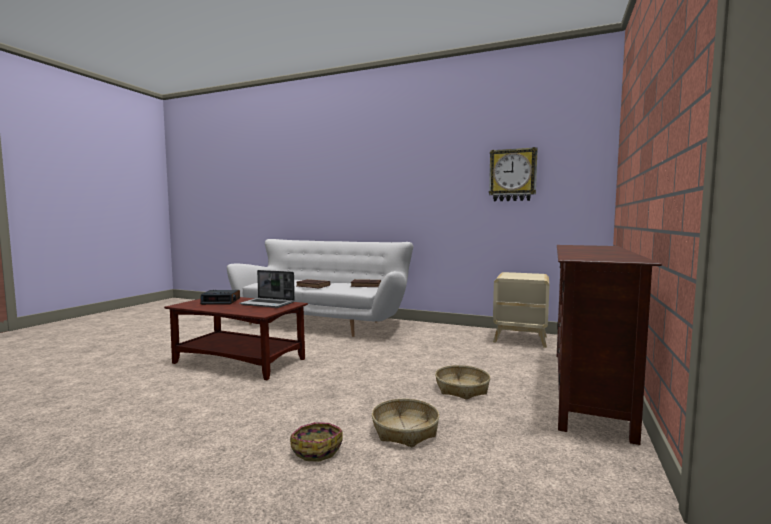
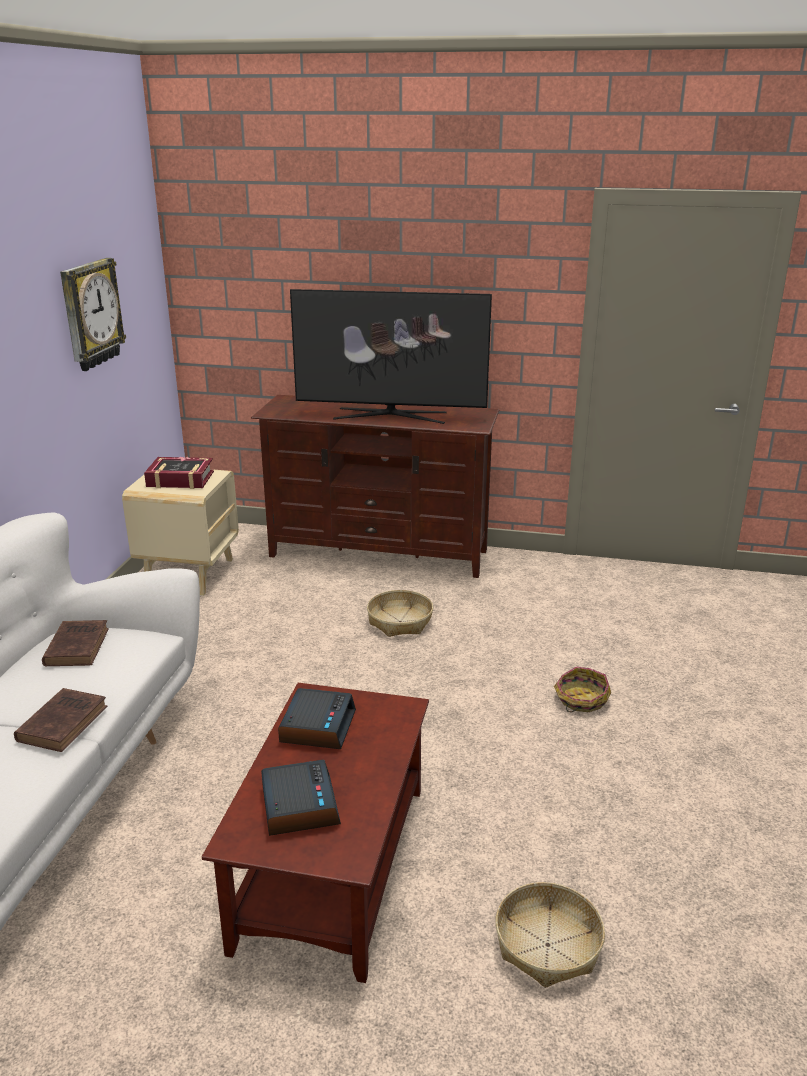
camera: 100 degrees left, 20 degrees up
laptop [239,270,295,308] -> alarm clock [278,688,356,749]
basket [372,399,439,447] -> basket moved to [495,882,605,988]
none -> book [144,457,214,489]
none -> television [290,289,492,424]

